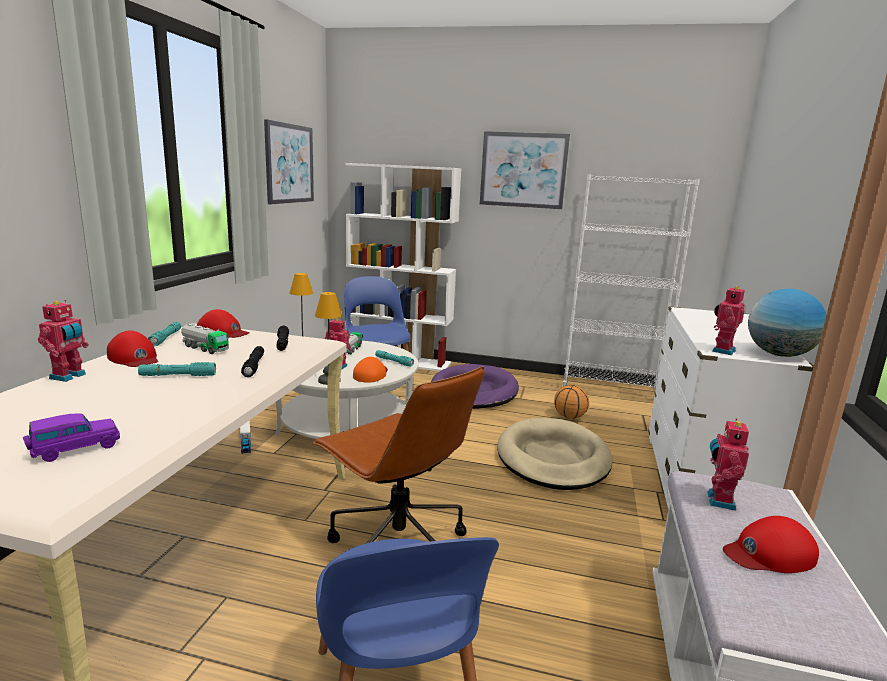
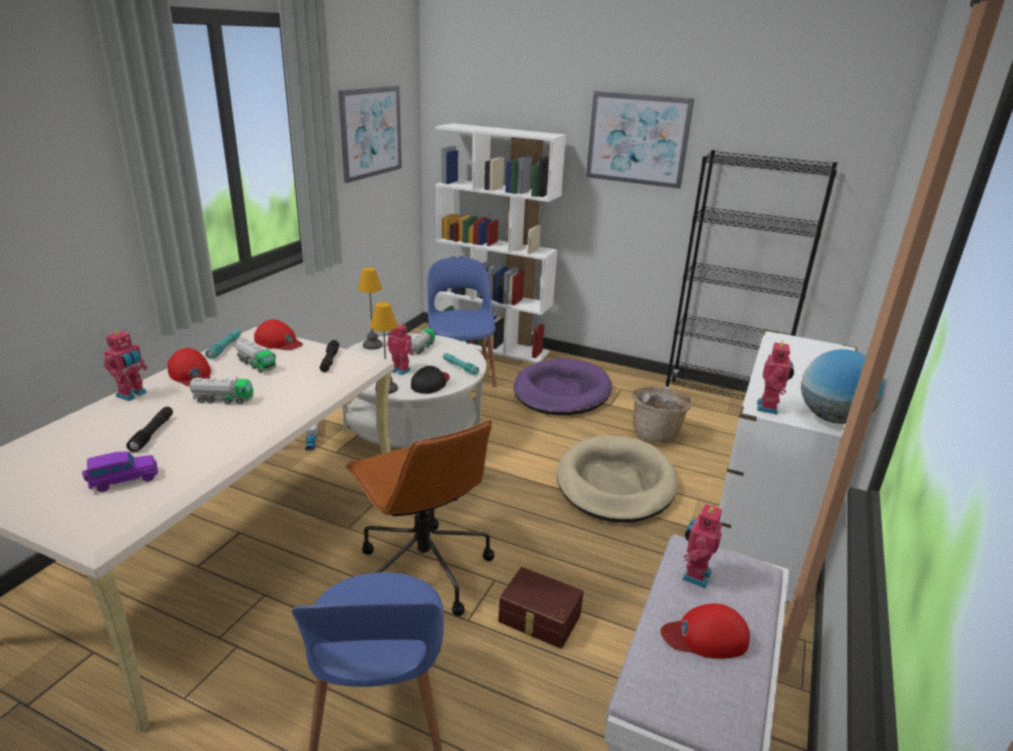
camera: 10 degrees right, 10 degrees up
turquoise flashlight [138,362,216,376] -> toy truck [190,377,254,405]
black flashlight [241,346,264,377] -> black flashlight moved to [126,407,173,452]
orange cap [353,357,388,383] -> black cap [411,366,450,394]
basketball [554,384,589,419] -> basket [632,386,692,443]
white bookcase [562,175,700,390] -> black bookcase [664,150,838,399]
toy robot [712,286,745,355] -> toy robot turned 150 degrees clockwise [757,340,794,415]
none -> brown storage box [498,567,583,649]

